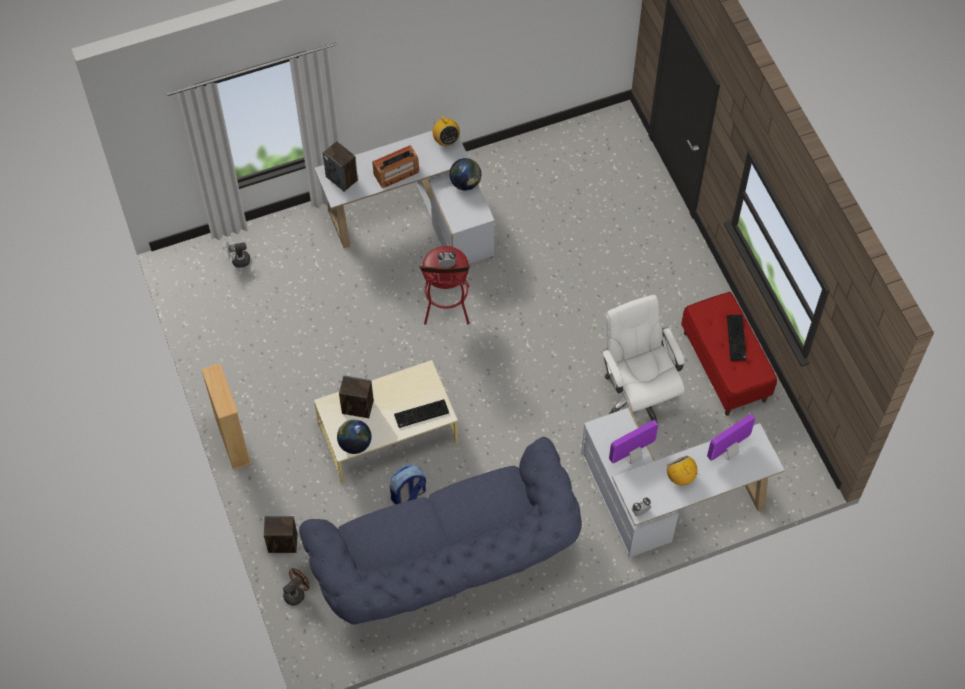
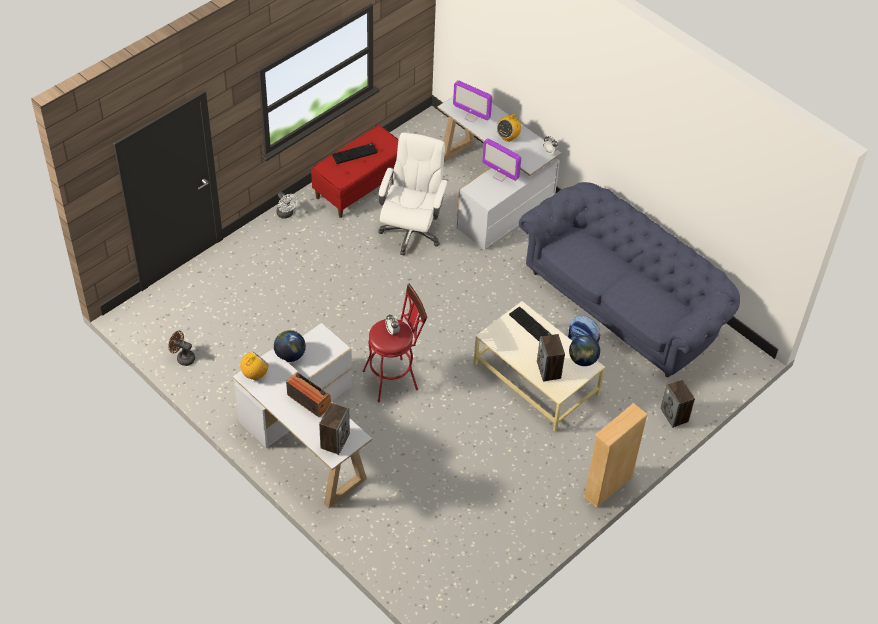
camera: 115 degrees left, 10 degrees down
white fan [223,237,250,268] -> white fan moved to [276,192,298,219]
brown fan [283,568,310,606] -> brown fan moved to [168,331,195,366]
white office chair [601,295,685,422] -> white office chair turned 150 degrees clockwise [378,133,448,255]

